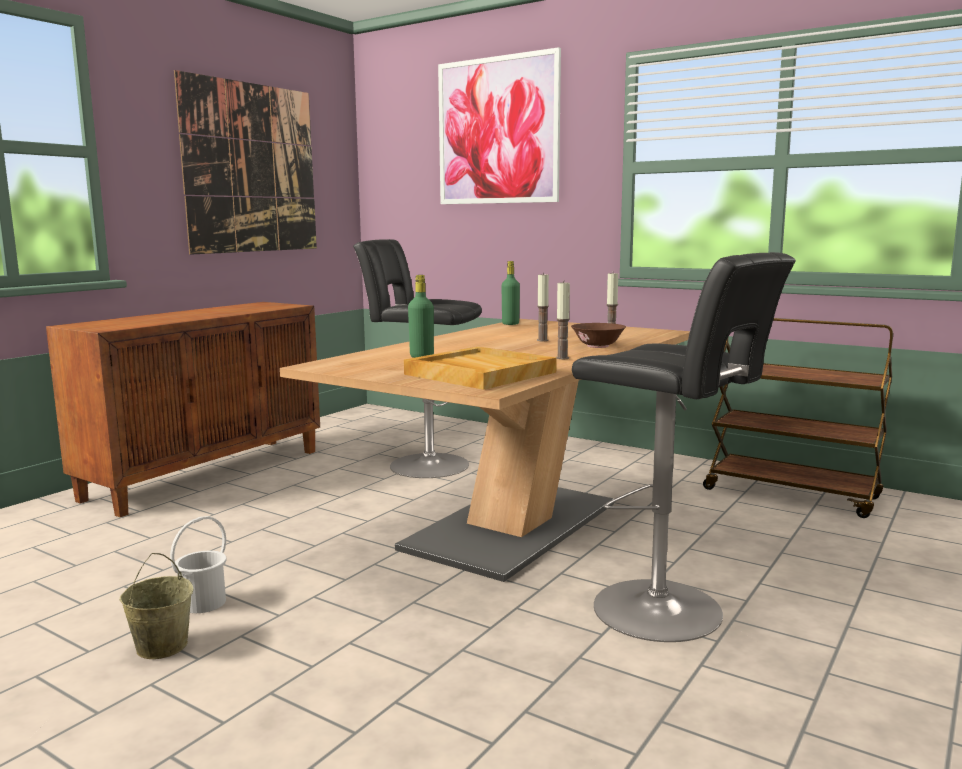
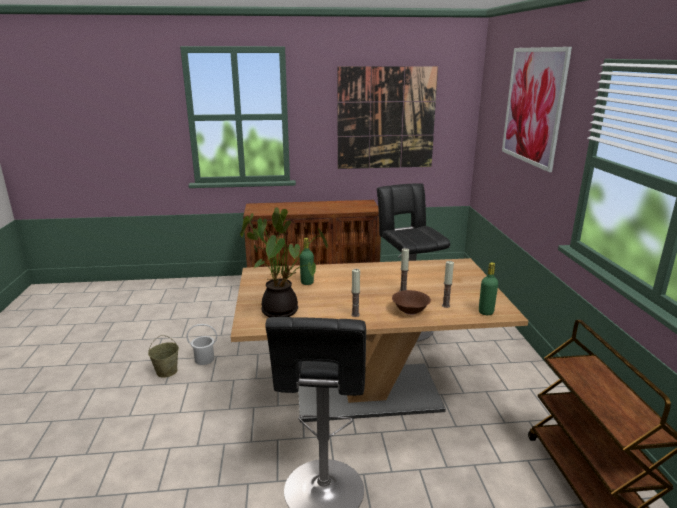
camera: 50 degrees right, 10 degrees up
beige tray [404,347,557,390] -> potted plant [240,207,328,317]
green bottle [502,261,520,325] -> green bottle moved to [479,262,498,315]

